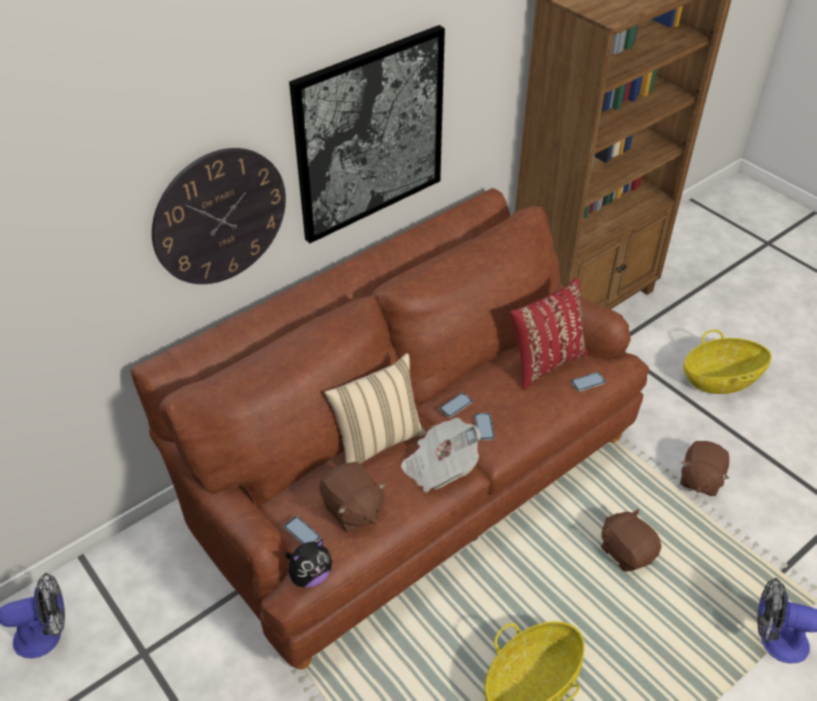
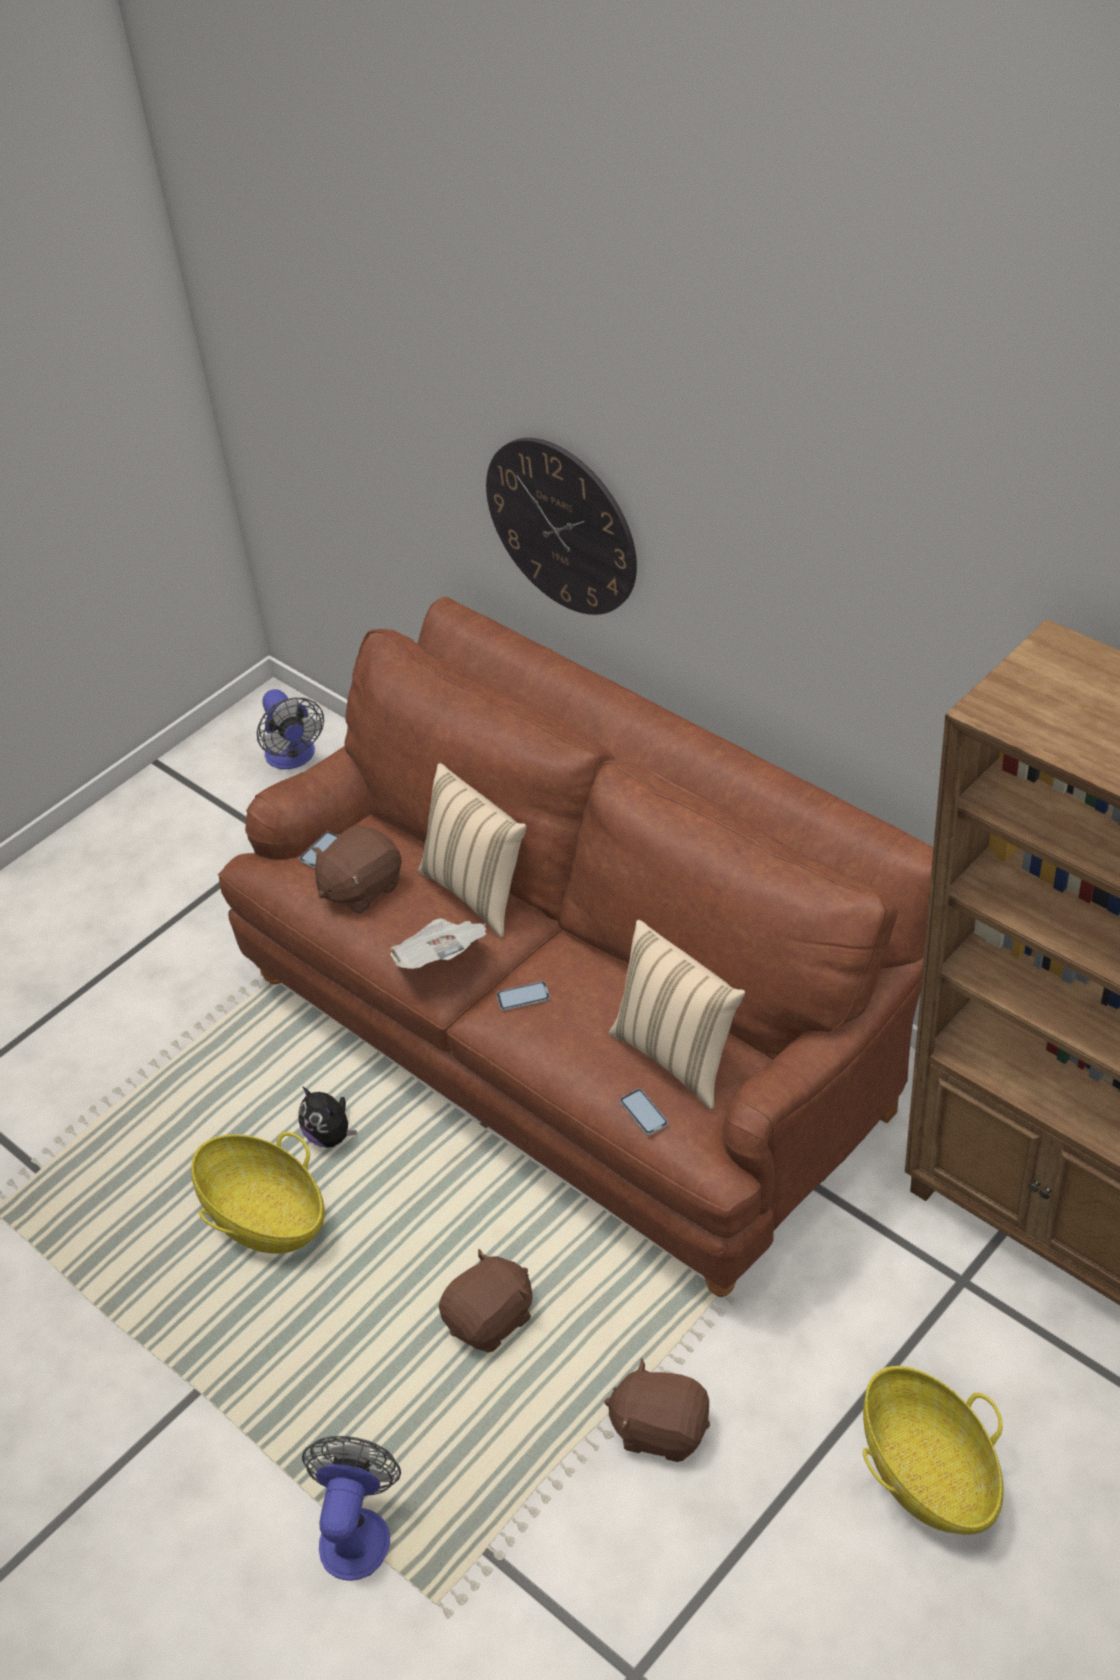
camera: 85 degrees right, 0 degrees up
plush toy [286,539,332,588] -> plush toy moved to [298,1086,357,1148]
picture [289,25,445,243] -> none
phone [439,393,473,418] -> none
red pillow [510,278,588,390] -> beige pillow [609,920,745,1110]

